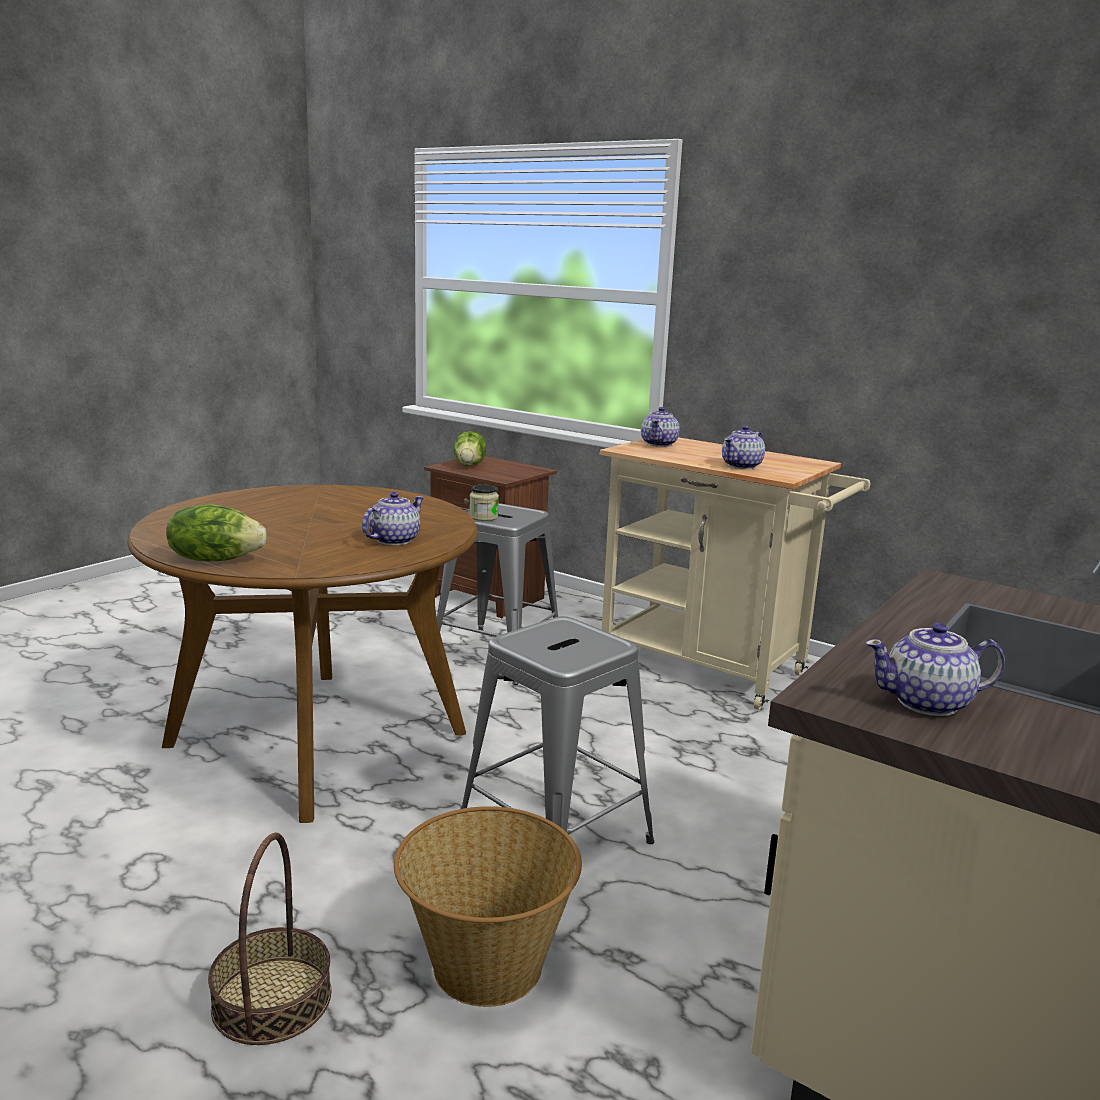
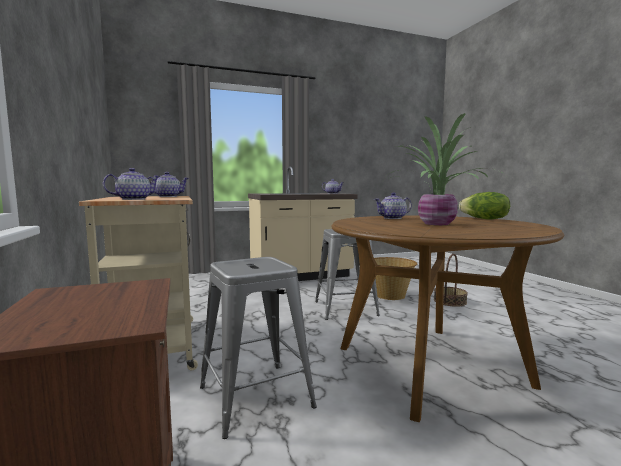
camera: 145 degrees left, 10 degrees down
lettuce [454,431,486,466] -> none
jar [469,484,499,521] -> none
none -> potted plant [386,113,505,225]

